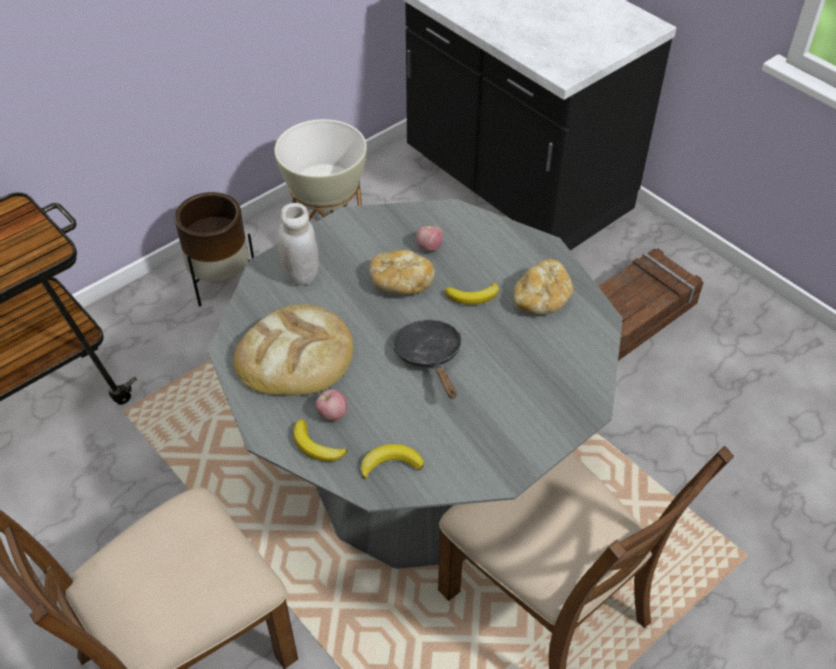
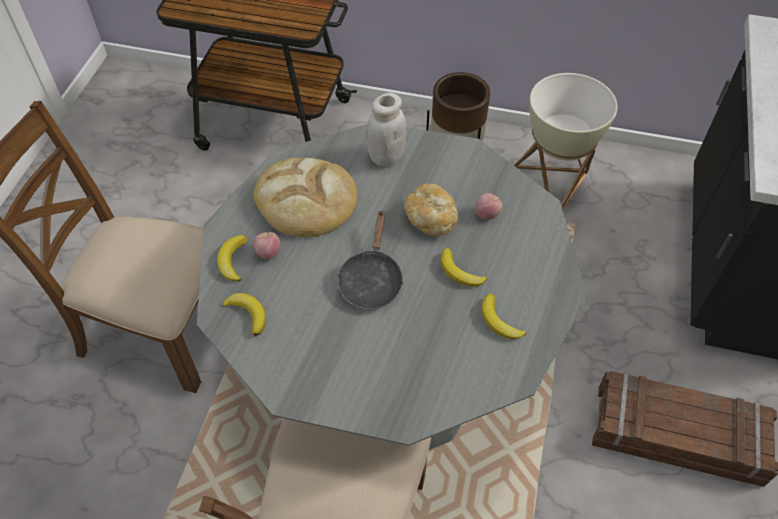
camera: 55 degrees right, 5 degrees up
black frying pan [393,320,461,399] -> black frying pan turned 150 degrees clockwise [337,210,403,309]
bread [514,259,574,314] -> banana [481,294,526,340]

